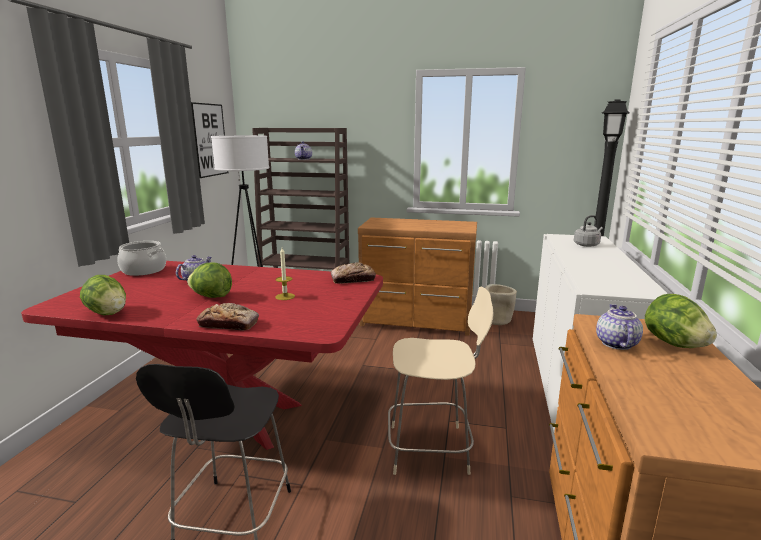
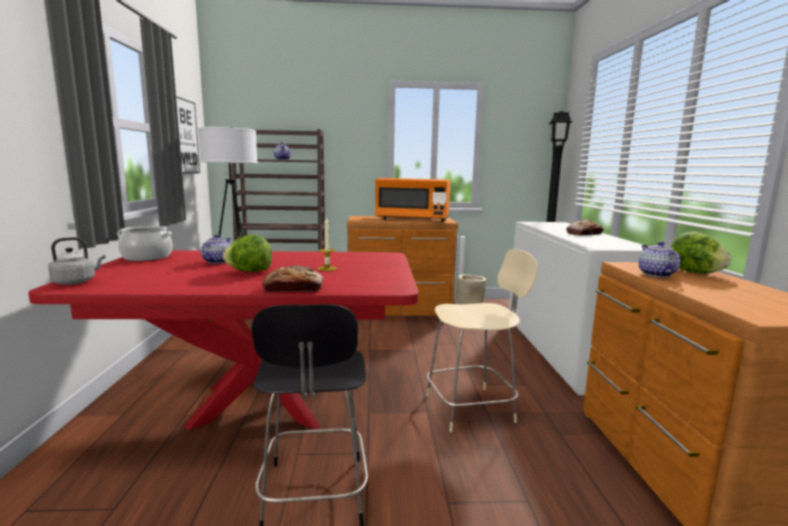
camera: 15 degrees left, 5 degrees down
lettuce [80,275,126,315] -> none
bread [331,262,376,284] -> bread moved to [566,220,603,235]
grey kettle [574,215,603,247] -> grey kettle moved to [48,237,106,285]
none -> orange microwave [375,178,450,222]

